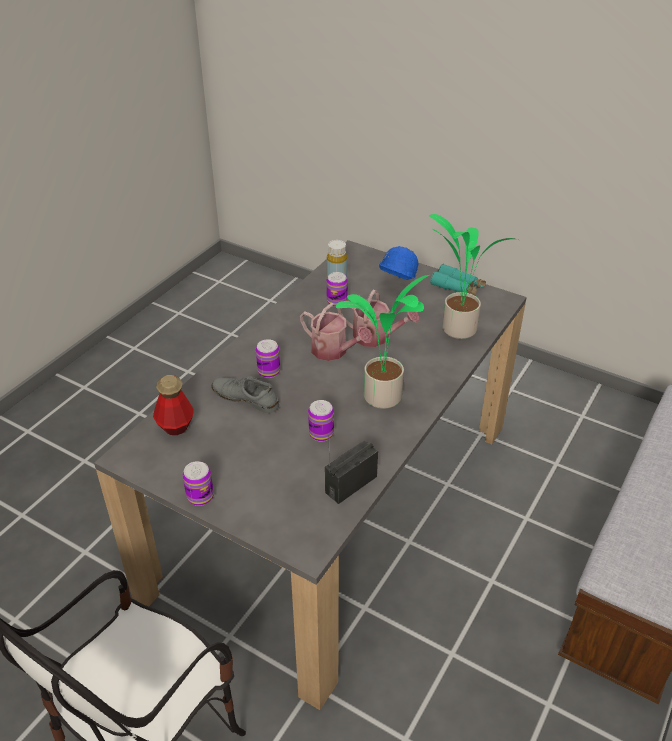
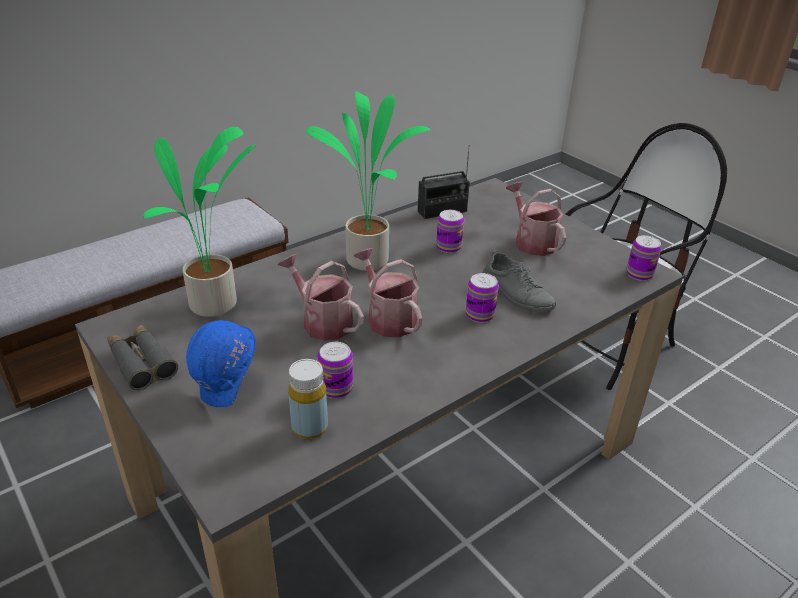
camera: 160 degrees left, 5 degrees down
bottle [153,375,194,435] -> none
can [182,461,214,506] -> can moved to [627,235,662,281]
turquoise binoculars [430,264,486,296] -> grey binoculars [107,325,178,390]
none -> watering can [506,182,567,256]

